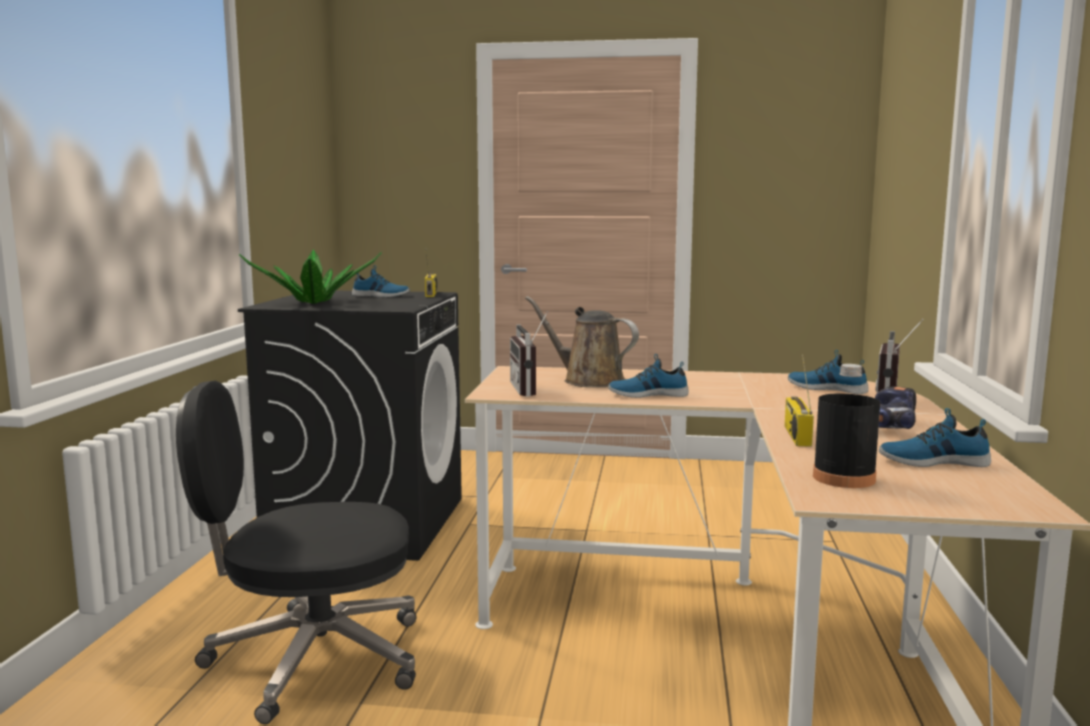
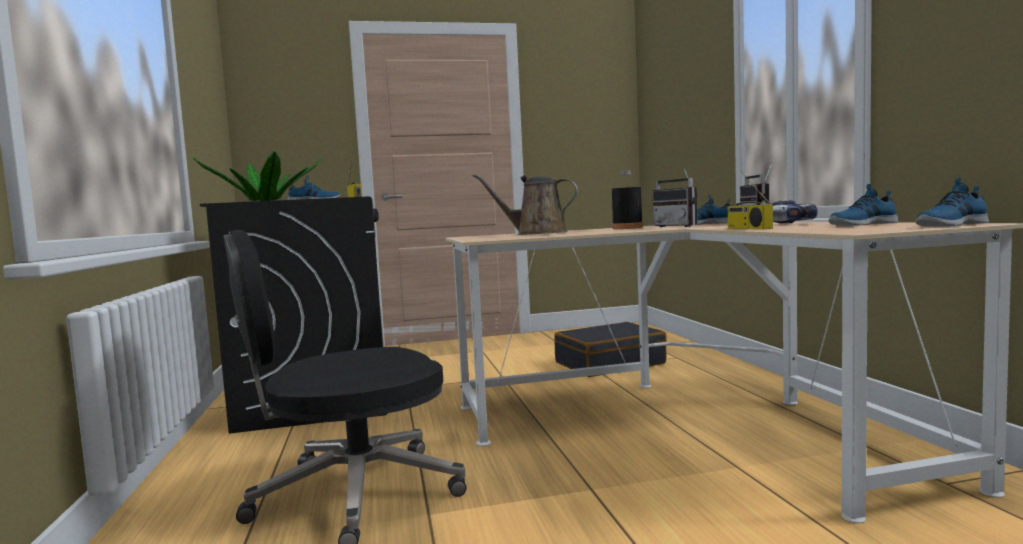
camera: 20 degrees left, 5 degrees down
radio [510,311,548,397] -> radio moved to [652,167,698,227]
shoe [608,354,689,398] -> shoe moved to [916,178,989,226]
black bottle [813,364,880,488] -> black bottle moved to [612,170,643,229]
none -> black suitcase [554,322,667,377]

